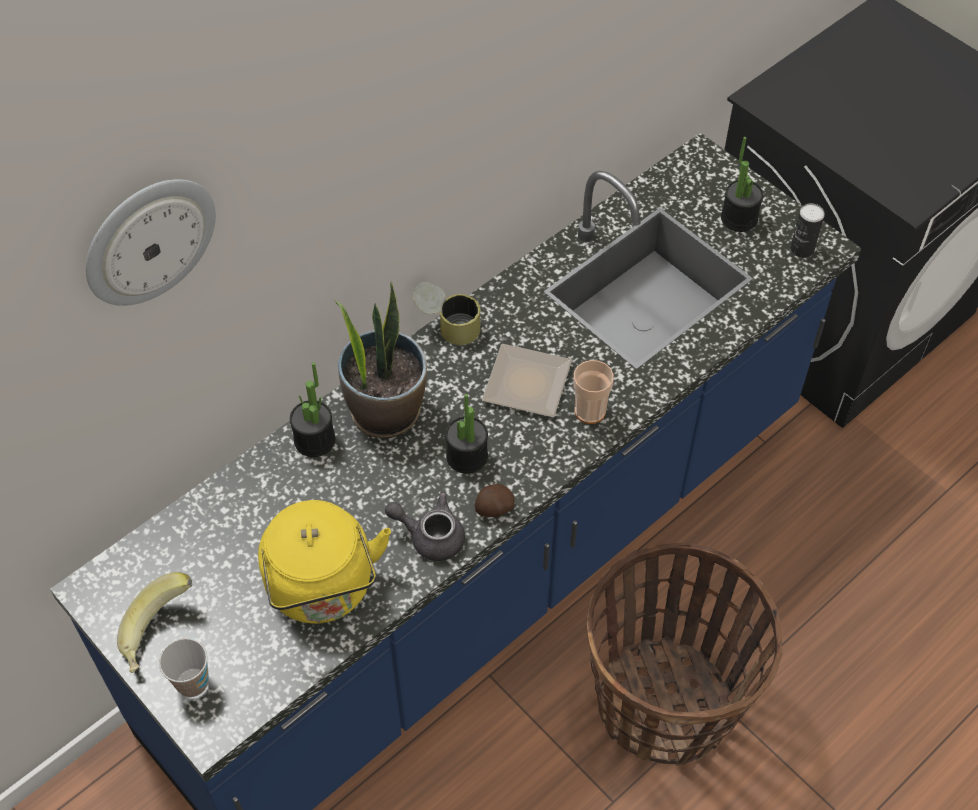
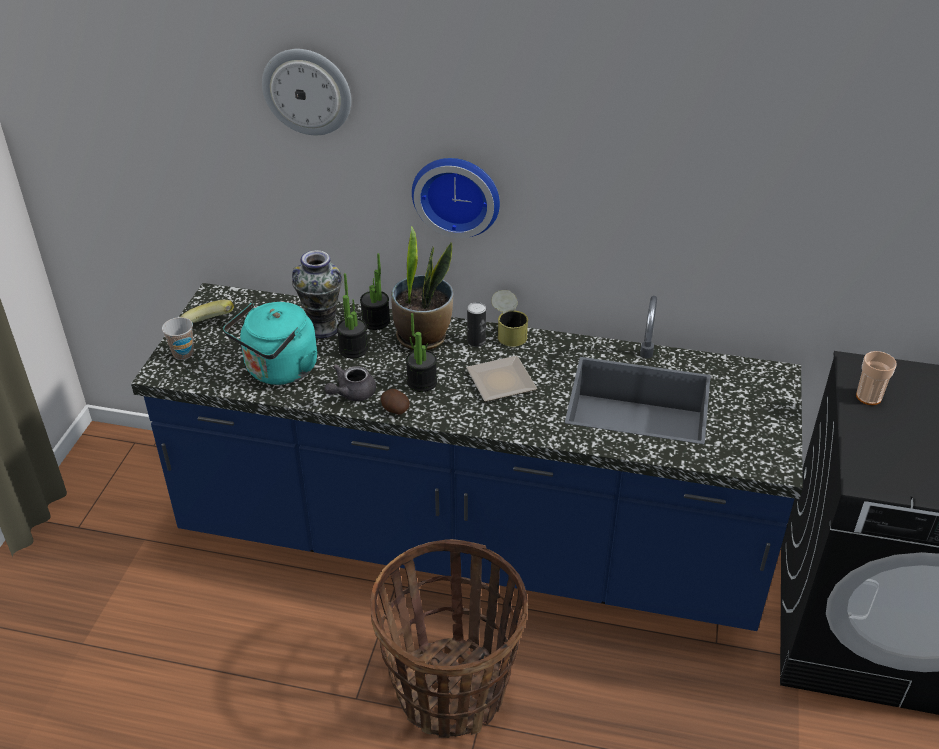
camera: 55 degrees right, 15 degrees down
yellow kettle [258,500,391,624] -> turquoise kettle [223,302,317,385]
grey teapot [385,492,465,561] -> grey teapot turned 120 degrees counterclockwise [325,365,376,401]
cup [573,360,614,424] -> cup moved to [856,351,897,405]
potted plant [721,137,763,232] -> potted plant moved to [337,273,368,359]
can [790,203,825,258] -> can moved to [467,302,486,347]
none -> vase [292,250,343,339]
none -> wall clock [412,158,500,238]

